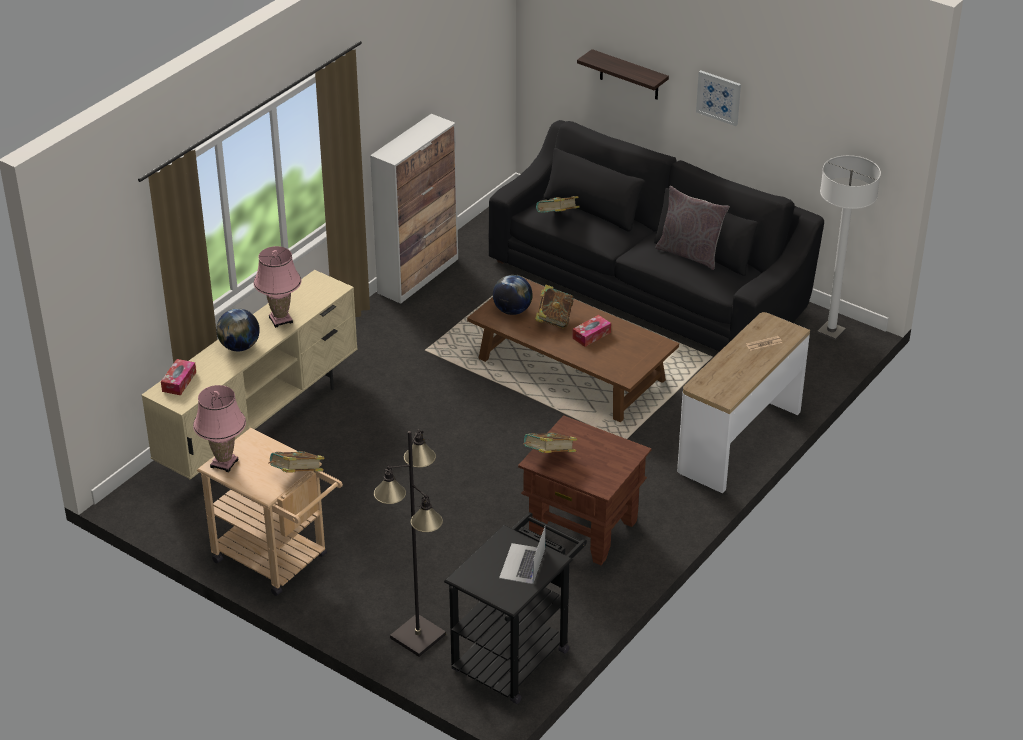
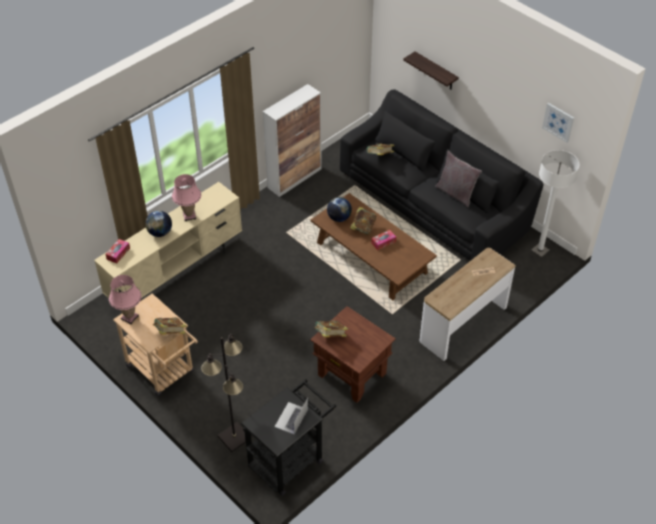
camera: 10 degrees right, 10 degrees up
picture [696,70,741,126] -> picture moved to [542,103,574,143]

